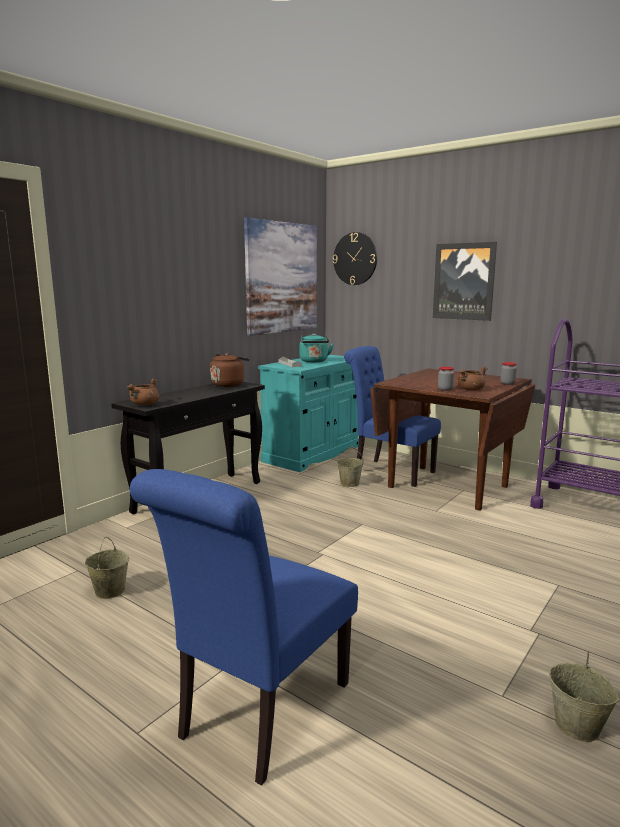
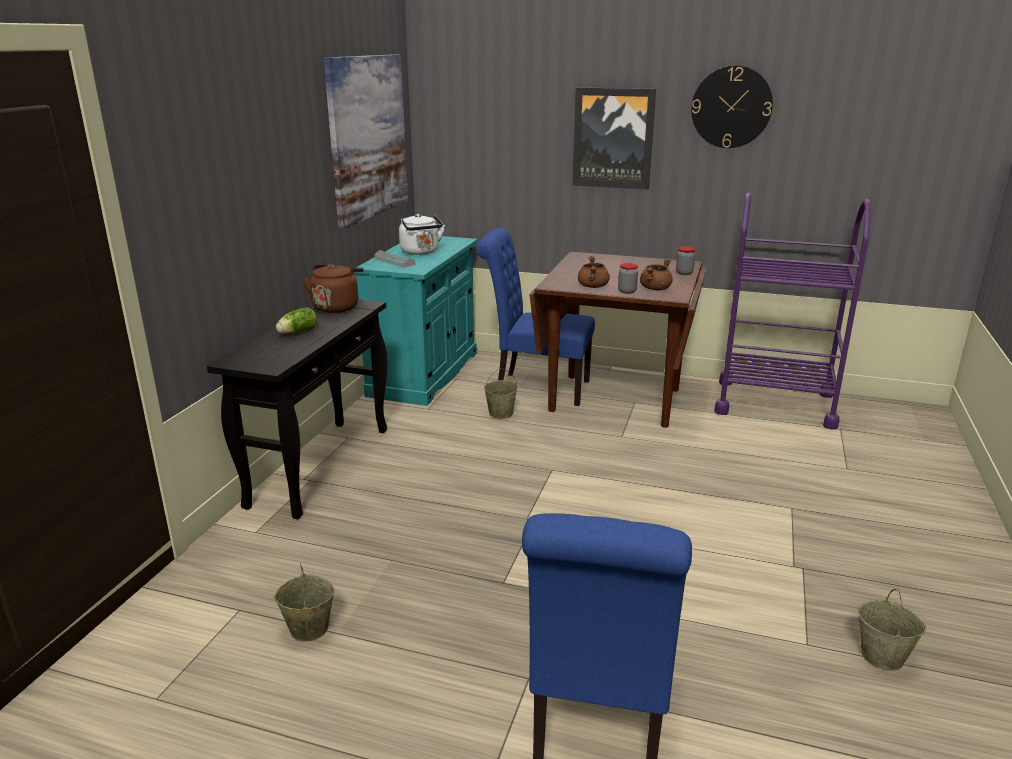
camera: 20 degrees left, 10 degrees up
brown cooking pot [127,379,159,406] -> brown cooking pot moved to [578,256,610,288]
turquoise kettle [300,333,334,362] -> white kettle [399,214,445,255]
wall clock [333,232,377,285] -> wall clock moved to [691,65,773,148]
none -> lettuce [276,307,317,334]

